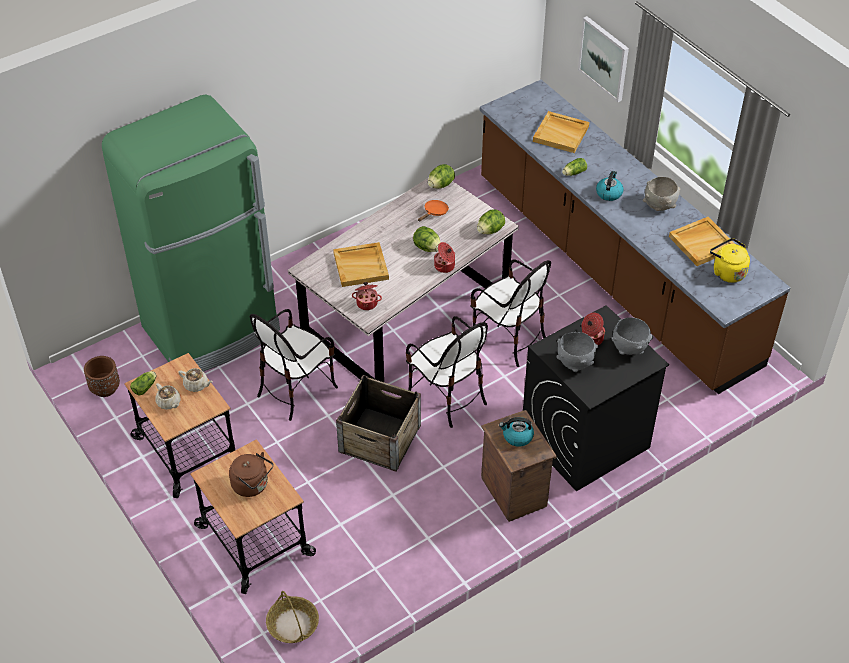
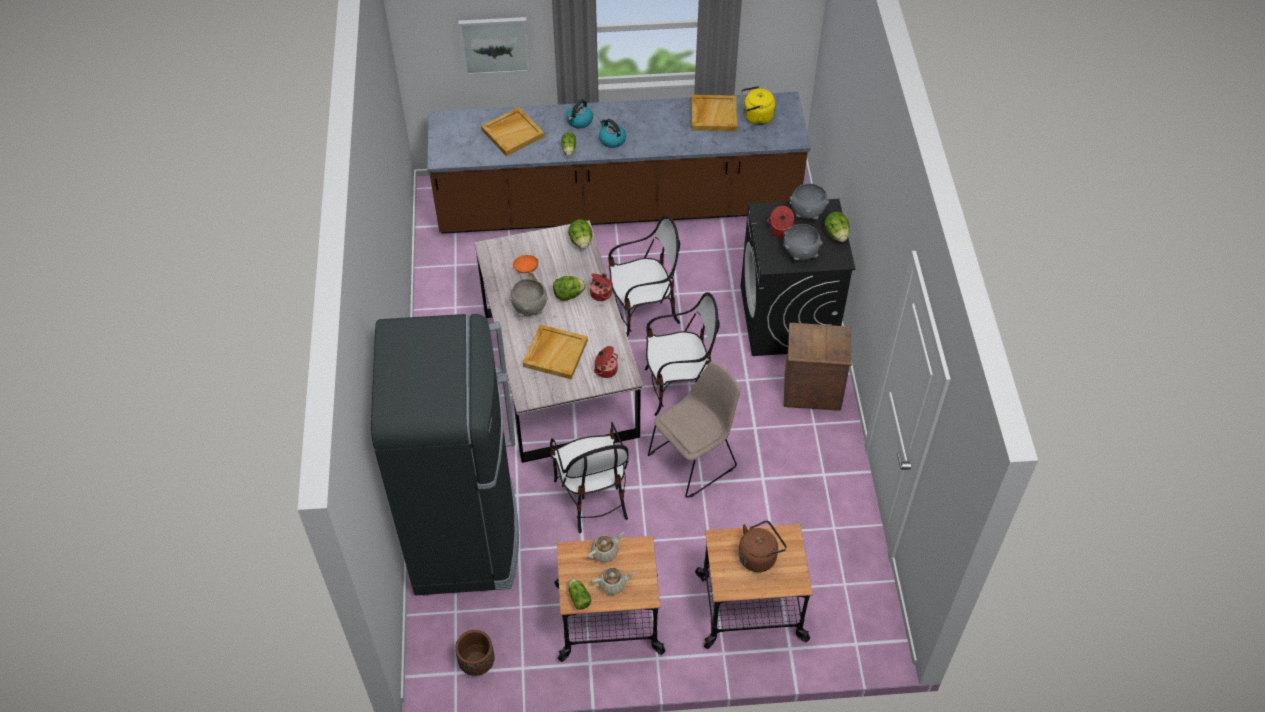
camera: 60 degrees left, 5 degrees up
green fridge [102,94,280,372] -> black fridge [371,314,519,595]
basket [266,591,319,643] -> none
crate [336,375,421,472] -> beige chair [648,361,740,498]
lettuce [428,164,455,188] -> lettuce moved to [824,212,850,242]
kettle [499,417,534,447] -> kettle moved to [566,99,593,129]
grey bowl [643,177,681,211] -> grey bowl moved to [509,279,548,317]

